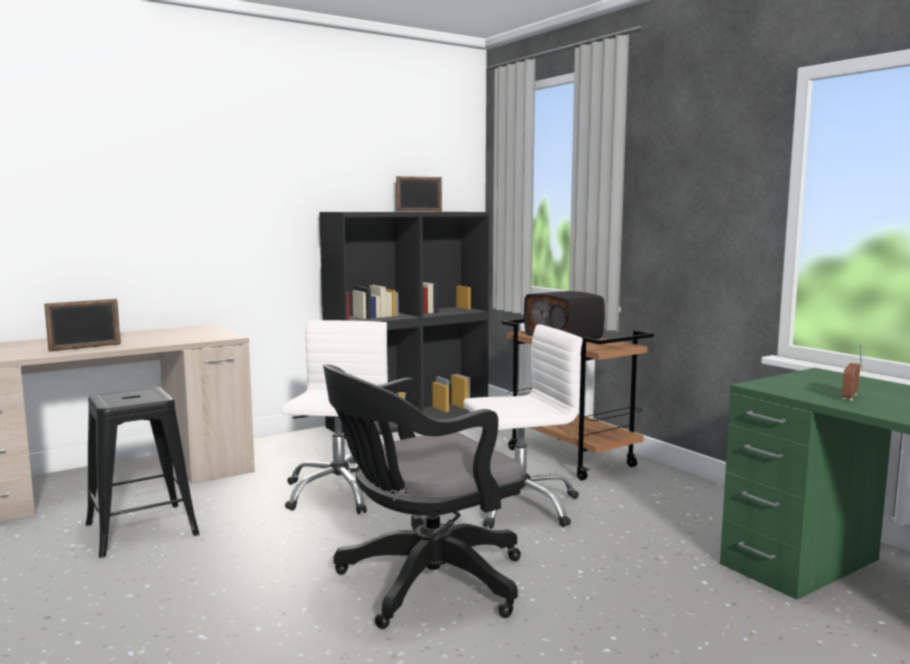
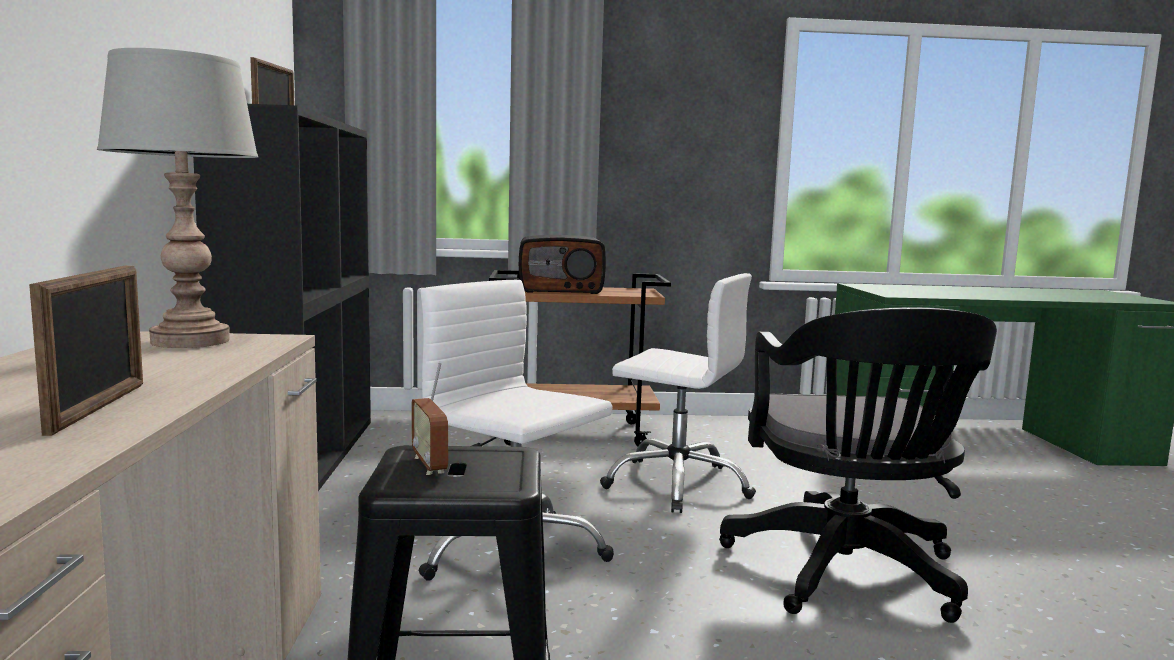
camera: 60 degrees left, 0 degrees up
white office chair [463,324,583,529] -> white office chair turned 105 degrees clockwise [600,273,756,513]
radio [842,343,862,401] -> radio moved to [411,361,448,475]
none -> grey table lamp [97,48,258,348]

